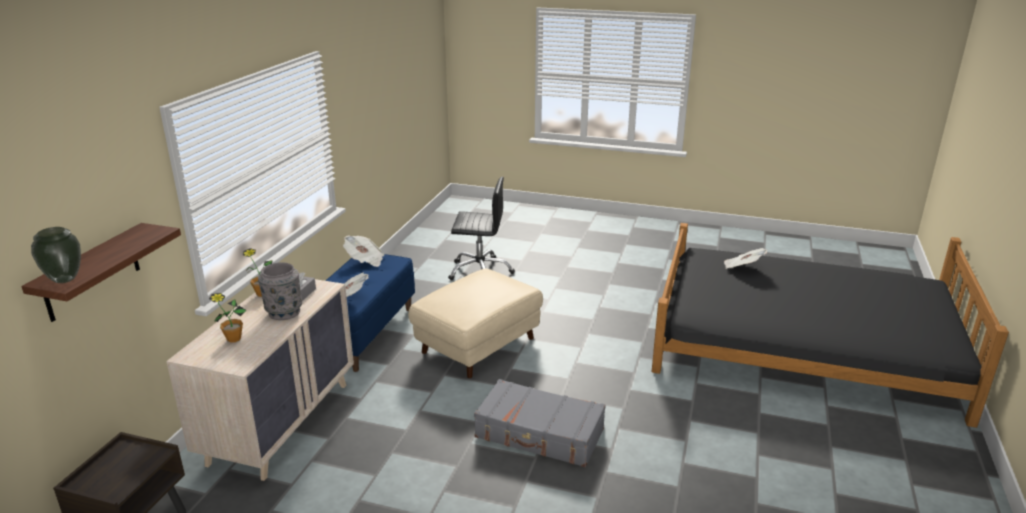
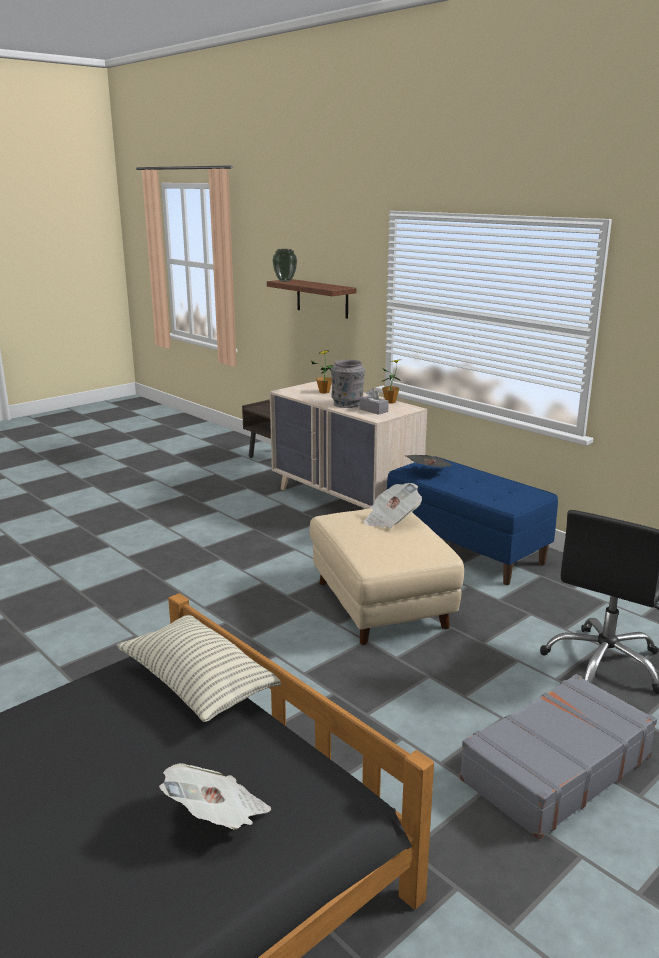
camera: 120 degrees right, 5 degrees down
newspaper [343,235,384,267] -> newspaper moved to [363,483,422,529]
grey suitcase [474,379,606,467] -> grey suitcase moved to [460,674,657,840]
none -> pillow [116,615,281,722]

